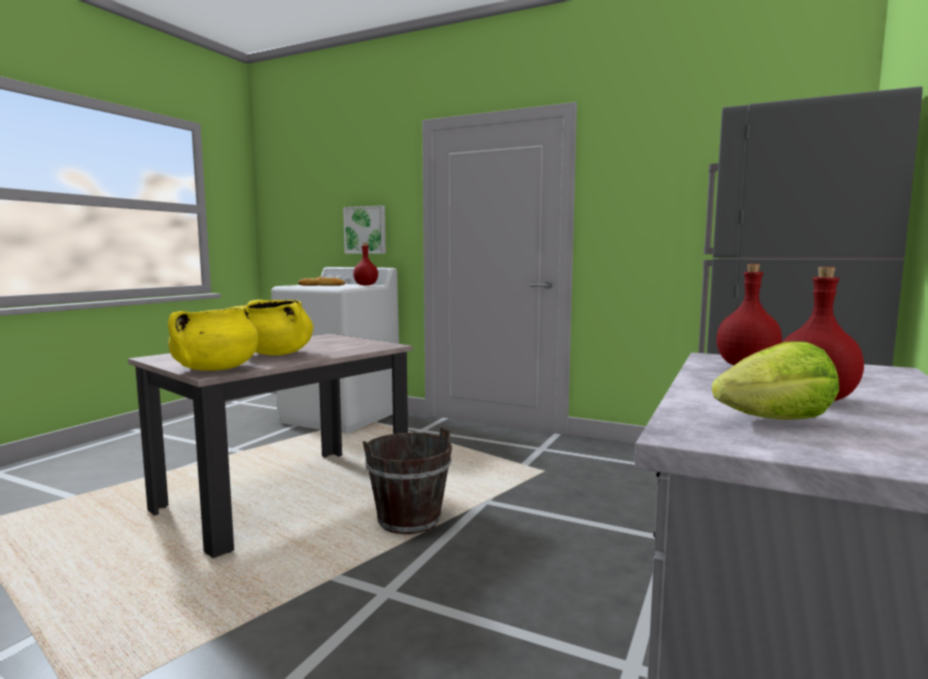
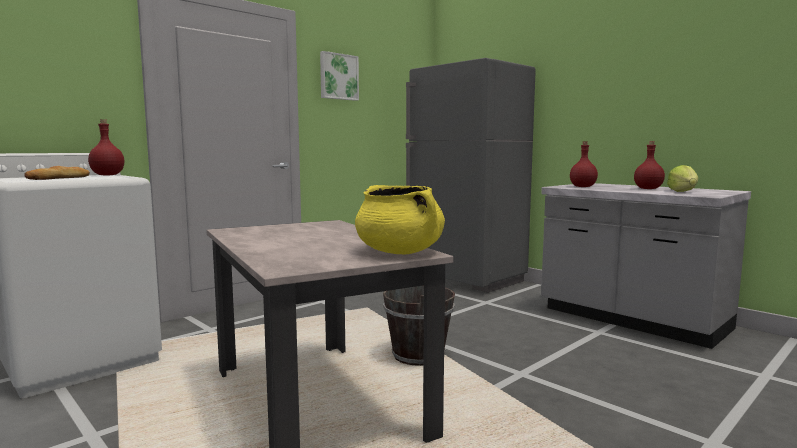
camera: 70 degrees left, 0 degrees up
yellow cooking pot [245,300,313,355] -> none
picture [343,205,386,254] -> picture moved to [320,51,359,101]

